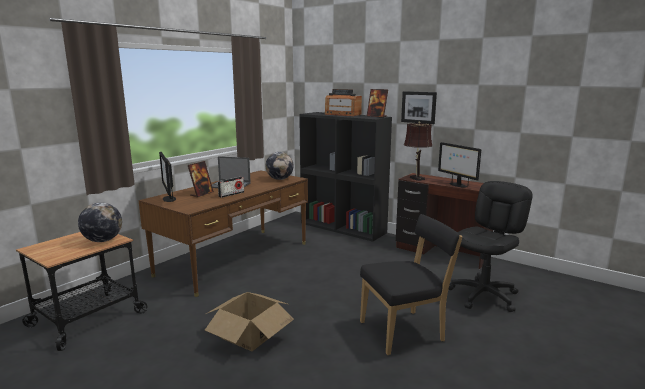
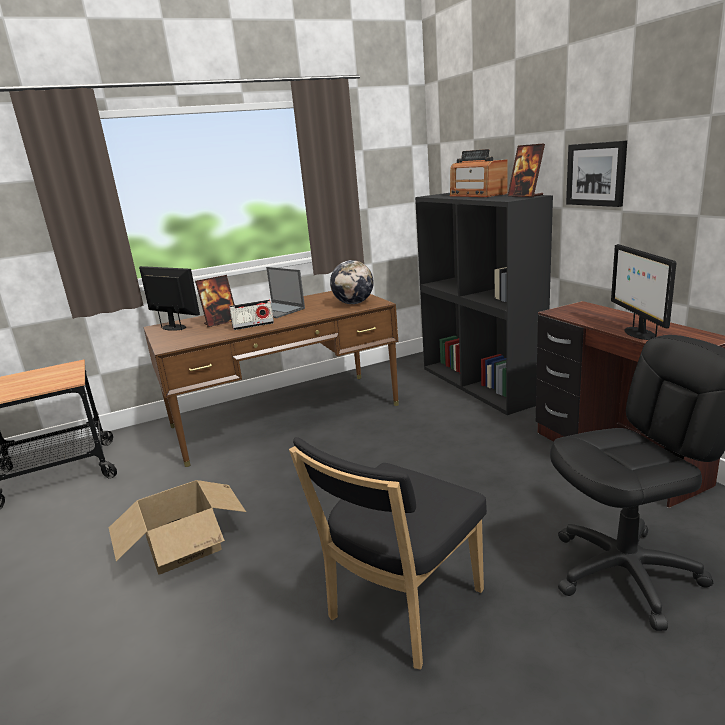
camera: 30 degrees right, 5 degrees up
globe [78,202,122,242] -> none
monitor [159,152,176,202] -> monitor turned 120 degrees clockwise [139,266,200,331]
black chair [360,214,462,355] -> black chair turned 120 degrees clockwise [289,437,487,670]
brown table lamp [404,121,432,181] -> none

